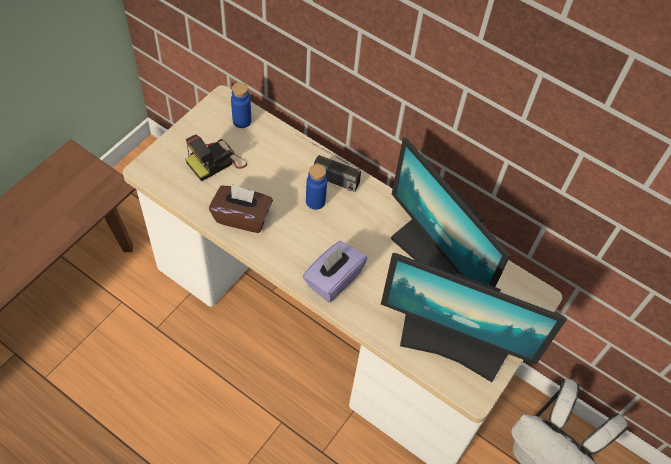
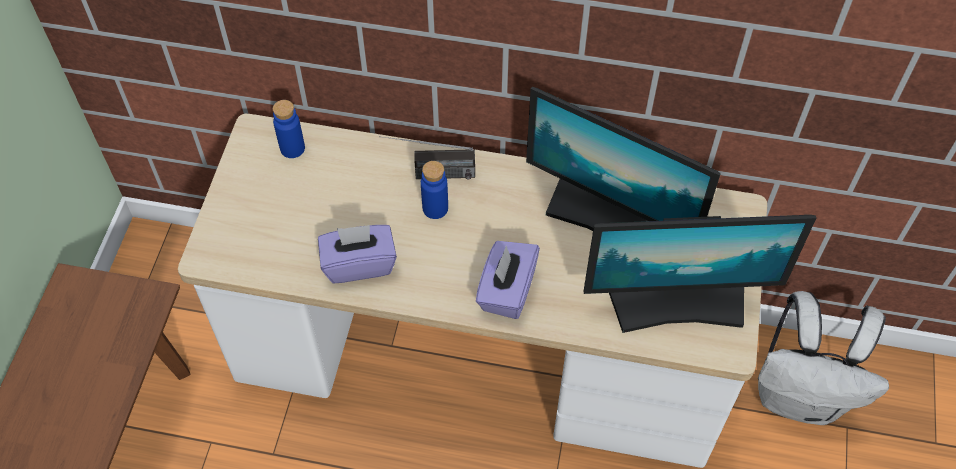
camera: 20 degrees left, 0 degrees up
camera [185,135,247,181] -> none
brown tissue box [209,184,273,233] -> purple tissue box [318,225,397,283]

